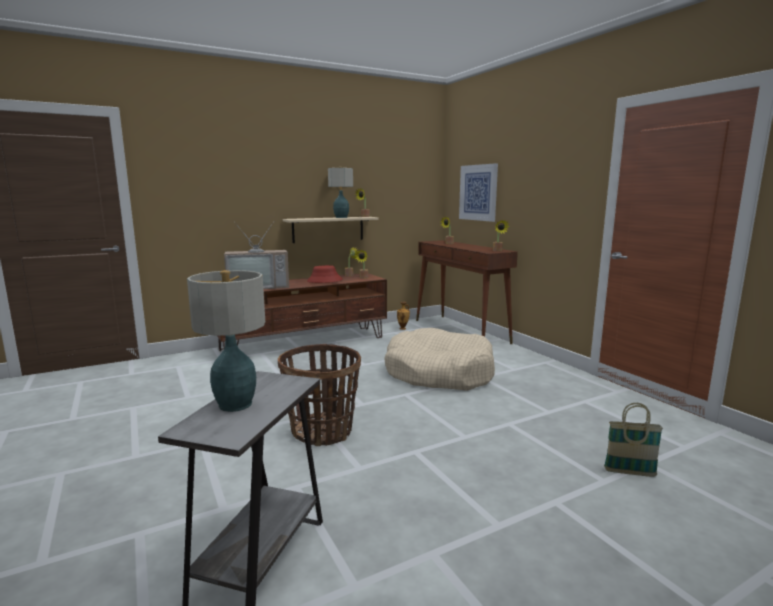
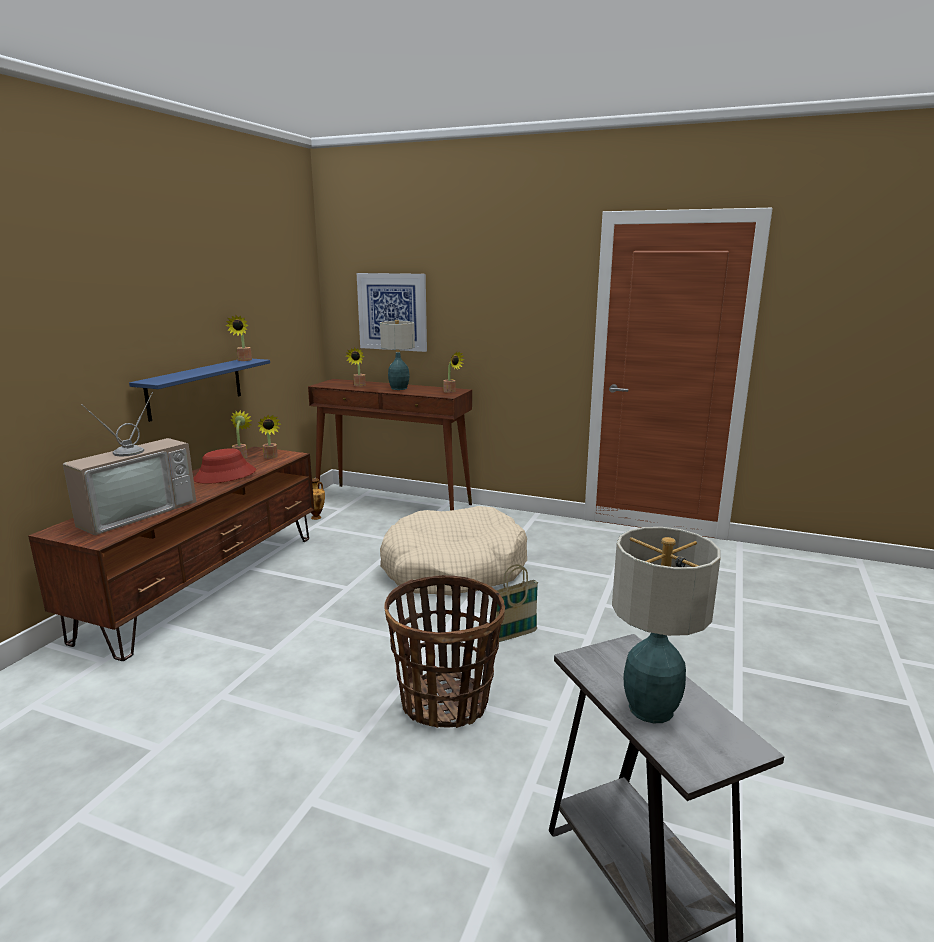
camera: 40 degrees left, 5 degrees up
beige shelf [283,217,379,243] -> blue shelf [129,359,270,422]
table lamp [328,166,353,218] -> table lamp moved to [380,320,415,390]
basket [604,403,663,477] -> basket moved to [495,564,538,642]

